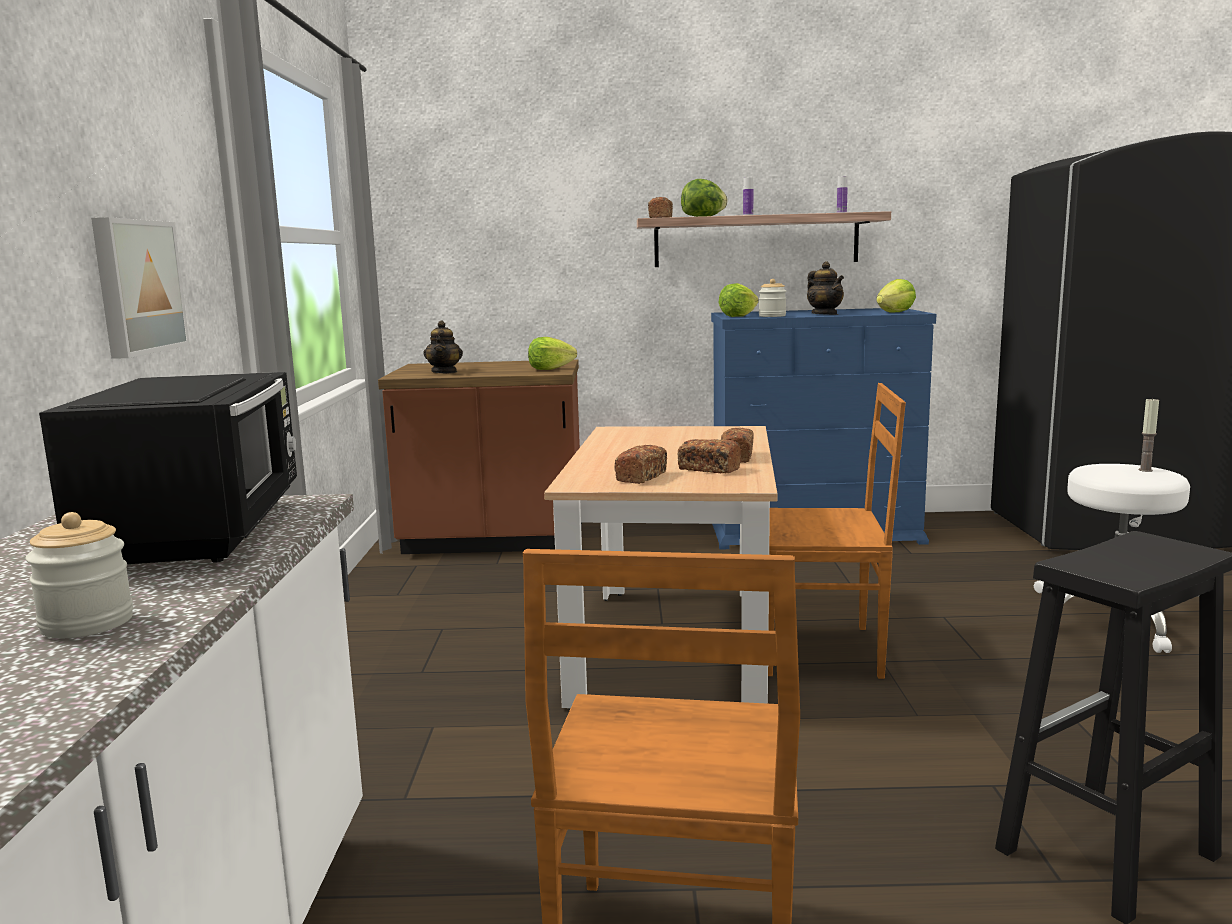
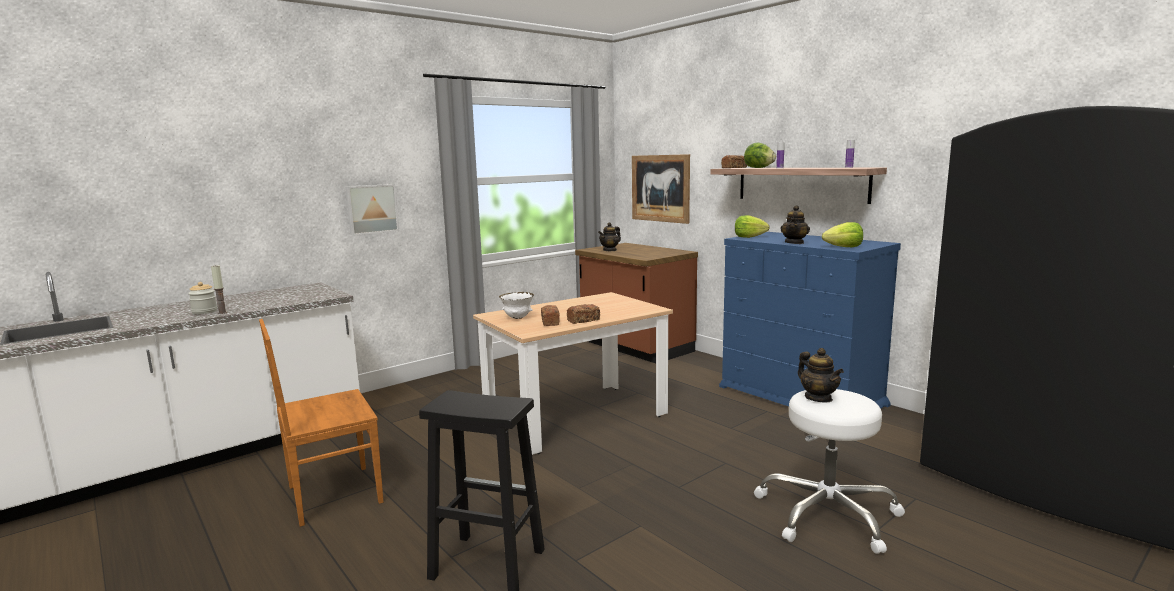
camera: 50 degrees right, 0 degrees up
black microwave [39,372,297,564] -> none
lettuce [528,337,577,370] -> none
bread [614,445,667,484] -> white bowl [499,292,534,319]
jar [759,279,786,317] -> none
brown chair [768,383,906,679] -> none
candle [1139,398,1159,472] -> candle moved to [211,266,227,314]
none -> picture [632,154,690,224]
none -> teapot [798,348,844,403]

